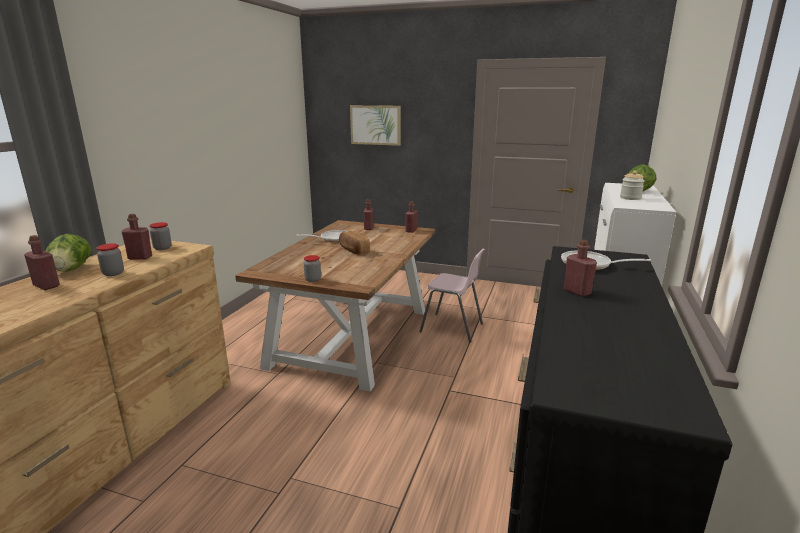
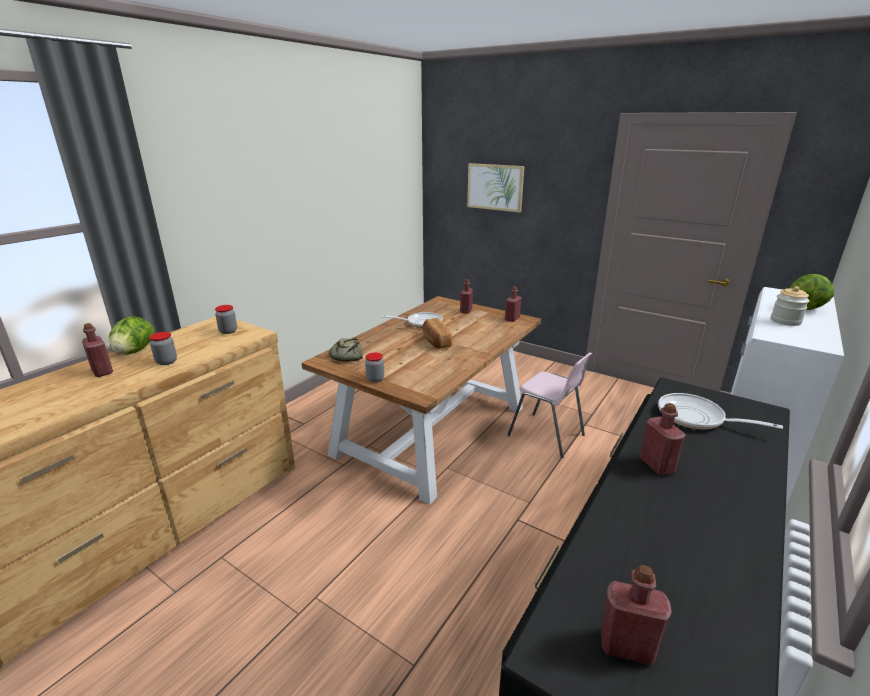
camera: 15 degrees right, 5 degrees up
red bottle [122,214,152,260] -> red bottle moved to [601,565,672,666]
none -> bread [329,338,363,362]

